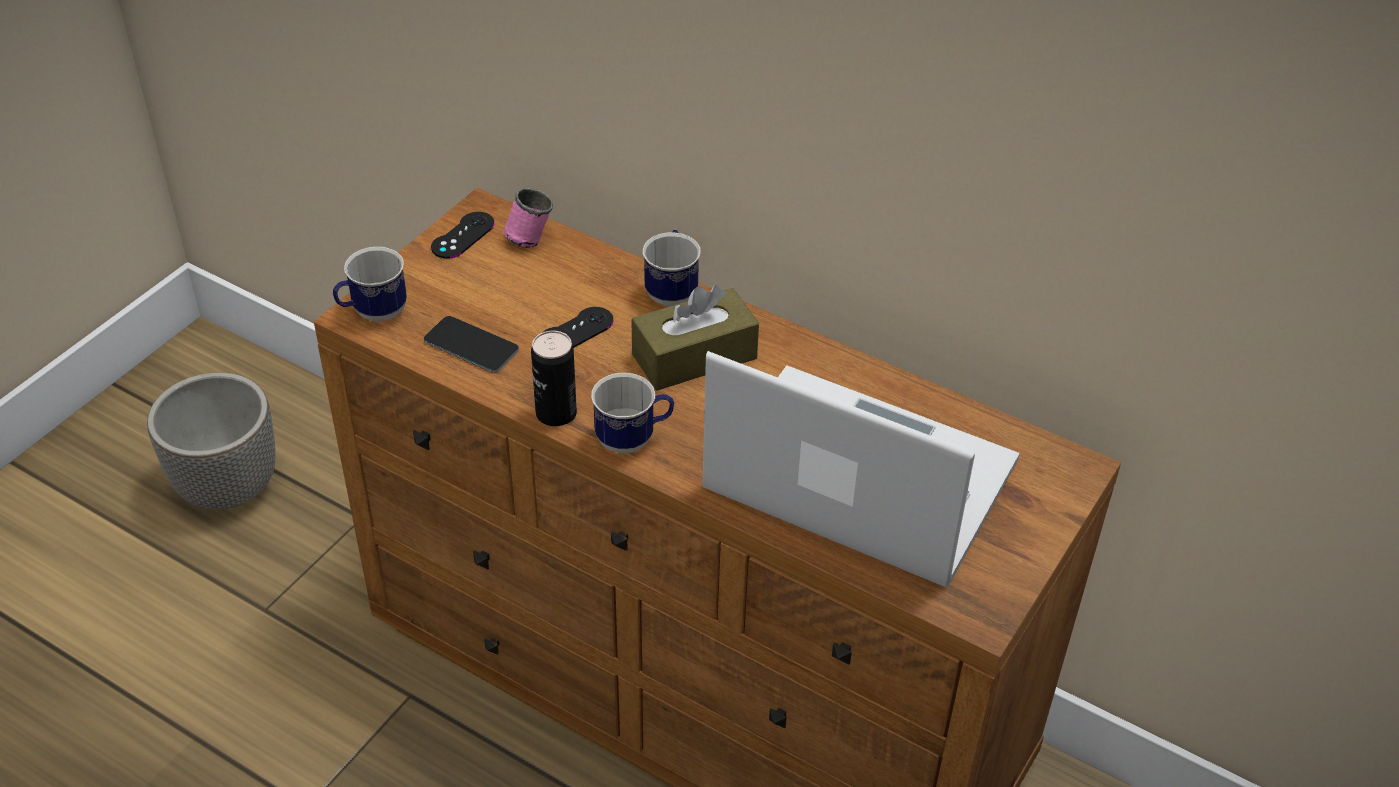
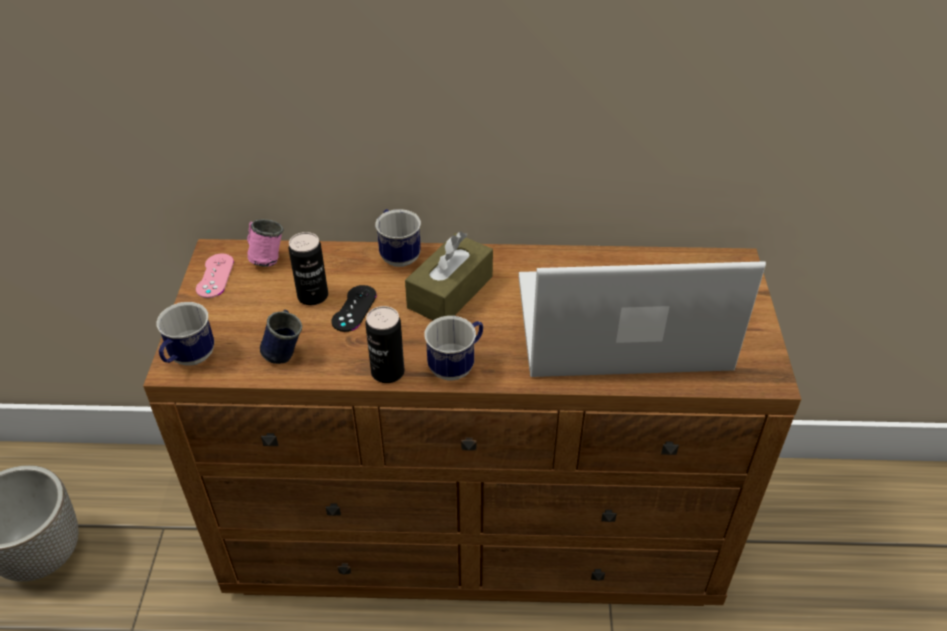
camera: 30 degrees left, 0 degrees up
phone [424,316,519,373] -> blue mug [260,310,302,364]
black game controller [431,212,495,259] -> pink game controller [196,253,234,298]
none -> can [289,232,328,305]

